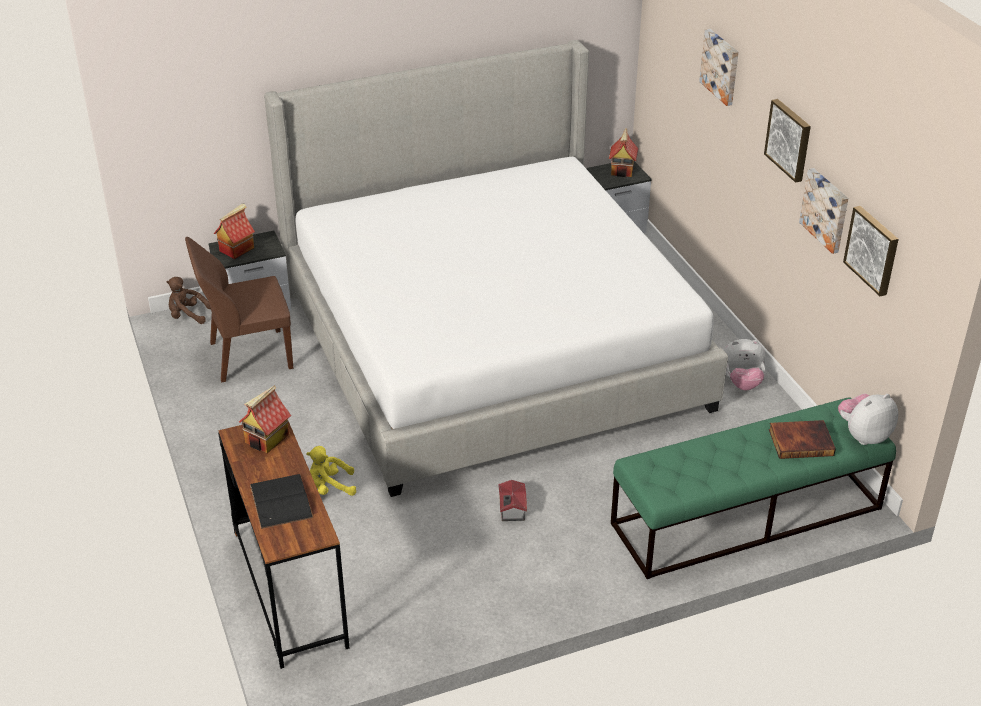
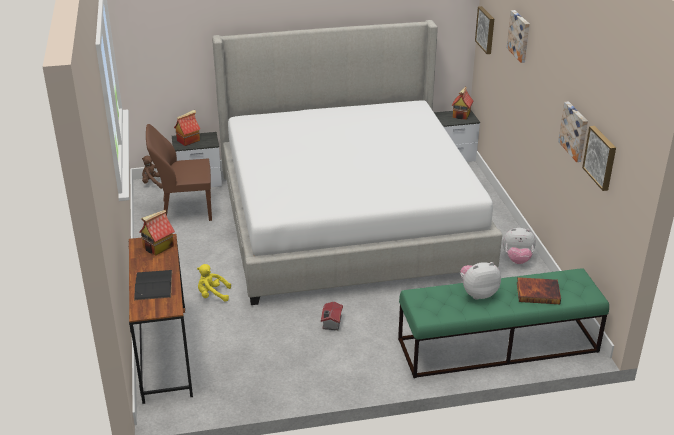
camera: 10 degrees right, 5 degrees down
picture [764,99,811,183] -> picture moved to [475,6,494,54]
plush toy [838,393,898,445] -> plush toy moved to [460,262,501,300]

